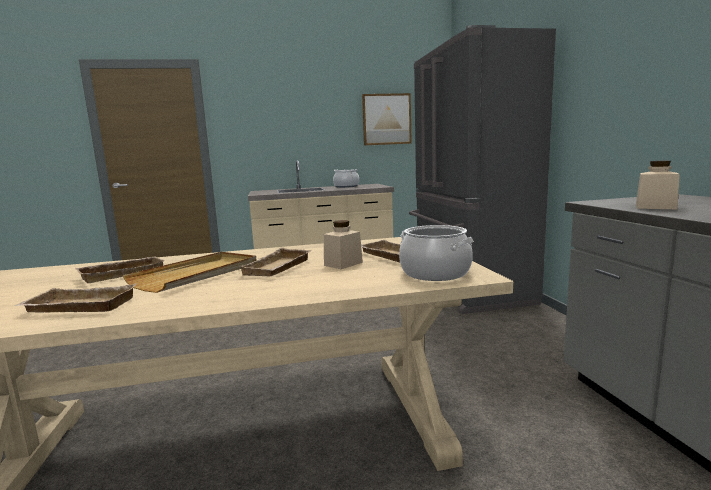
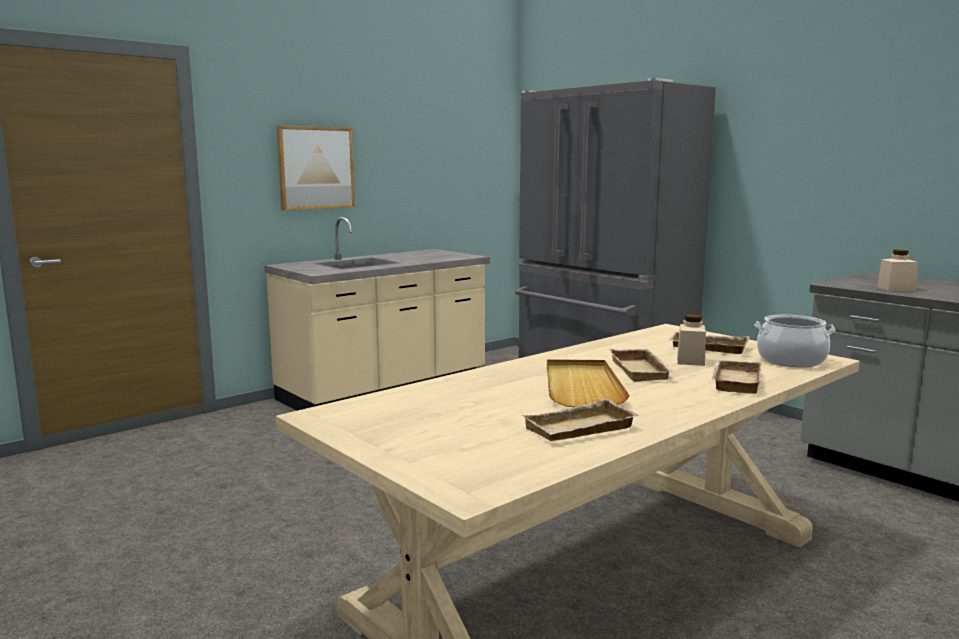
camera: 30 degrees left, 0 degrees up
beige tray [75,256,165,283] -> beige tray moved to [712,360,762,394]
cooking pot [333,169,359,188] -> none
picture [362,93,412,146] -> picture moved to [276,126,355,210]

